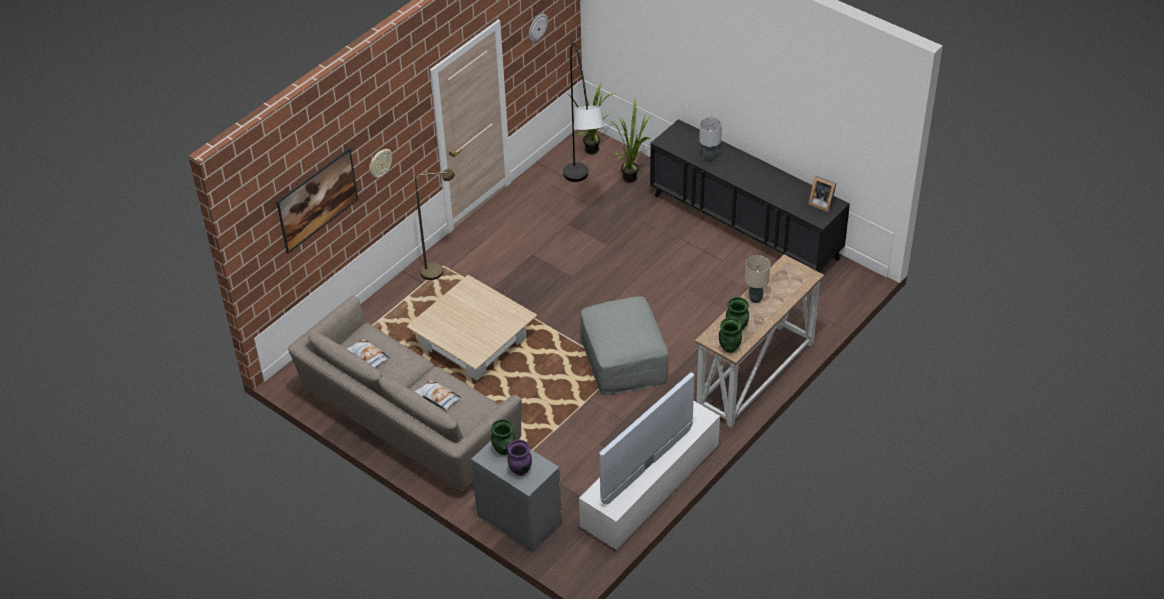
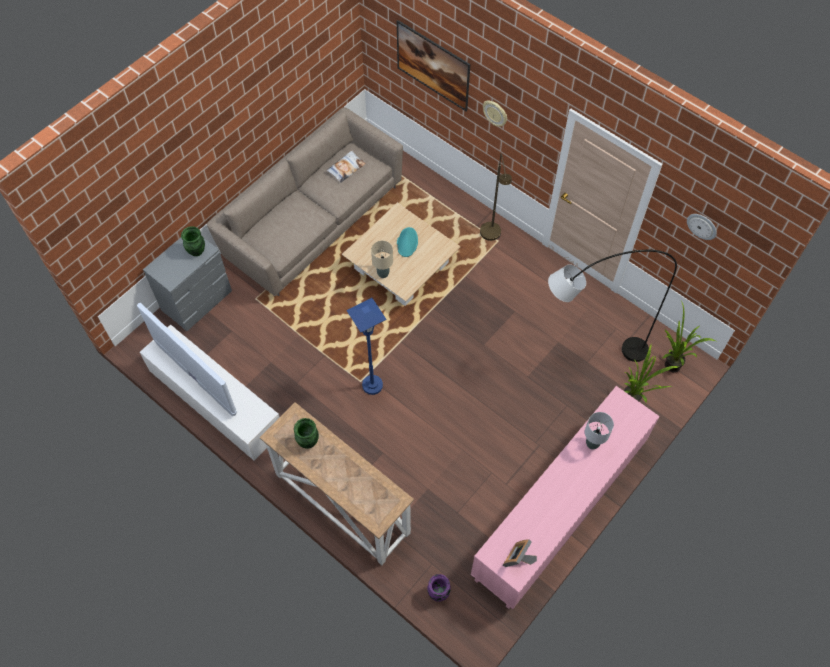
camera: 90 degrees right, 15 degrees up
pillow [414,379,462,411] -> none
purple vase [507,440,532,476] -> purple vase moved to [427,574,450,602]
grey ottoman [580,296,668,395] -> blue floor lamp [347,298,387,395]
black cabinet [650,119,850,272] -> pink cabinet [471,386,659,609]
green vase [719,317,742,353] -> none
beige table lamp [745,255,770,303] -> beige table lamp moved to [371,241,393,278]
none -> turquoise hat [397,227,418,257]

